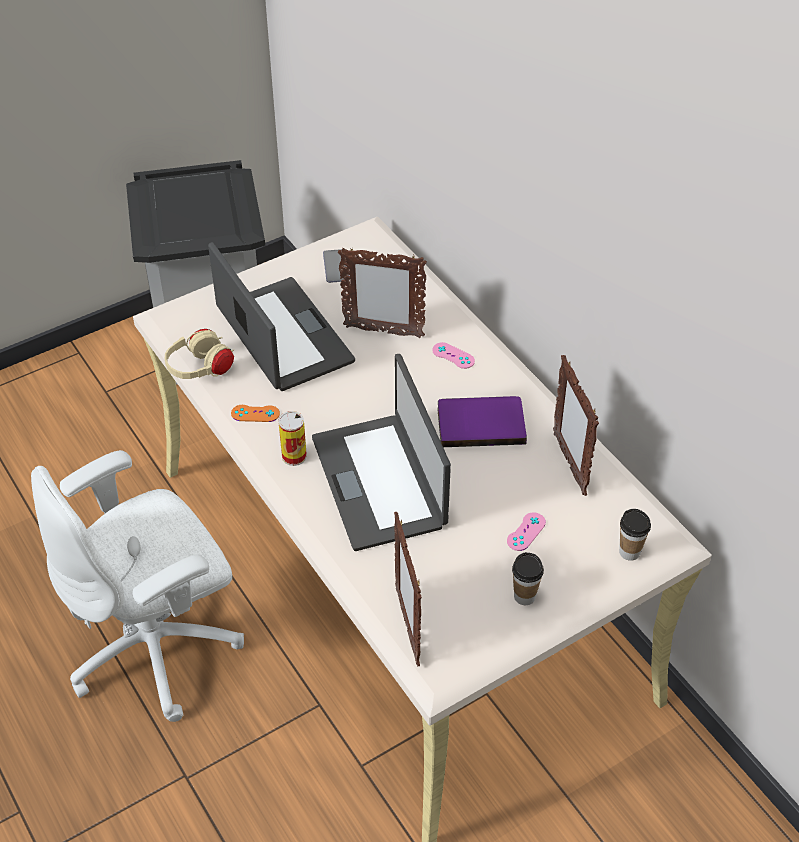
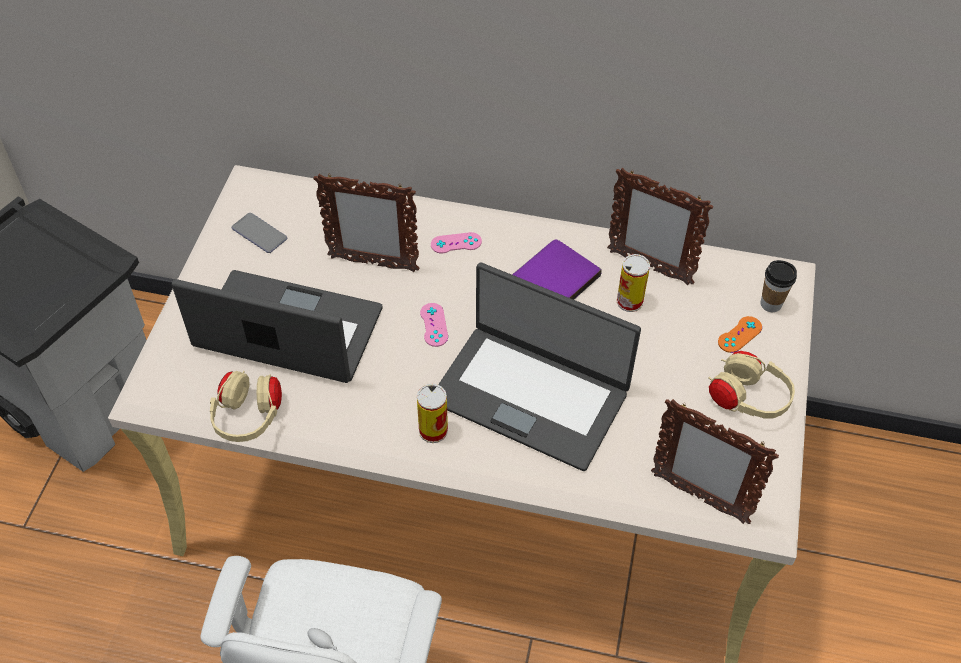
camera: 45 degrees left, 5 degrees up
orange game controller [231,405,280,422] -> orange game controller moved to [718,316,762,353]
picture frame [338,247,427,338] -> picture frame turned 45 degrees clockwise [313,174,419,272]
pink game controller [507,512,546,551] -> pink game controller moved to [420,303,448,347]
cup [512,552,544,605] -> beige headphones [708,351,795,418]
none -> can [617,254,650,312]

